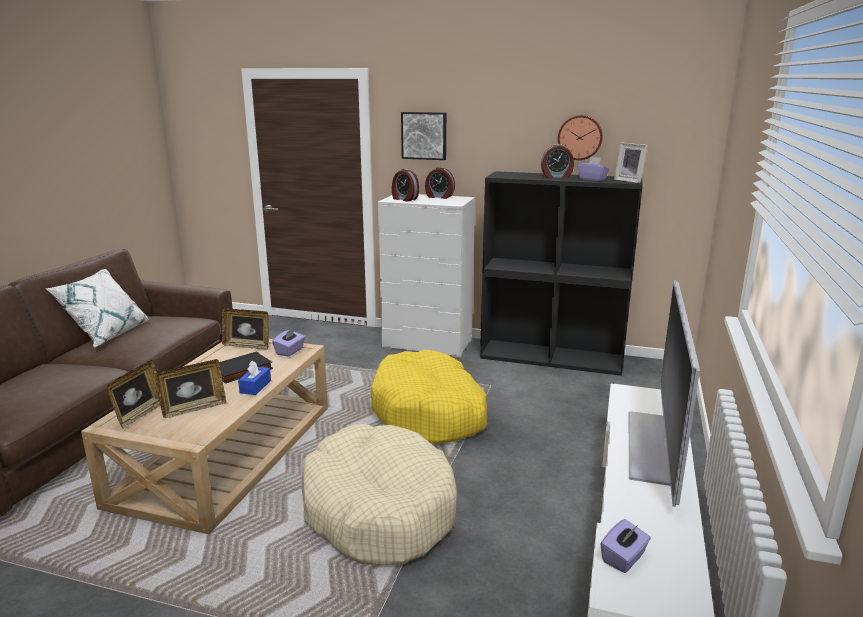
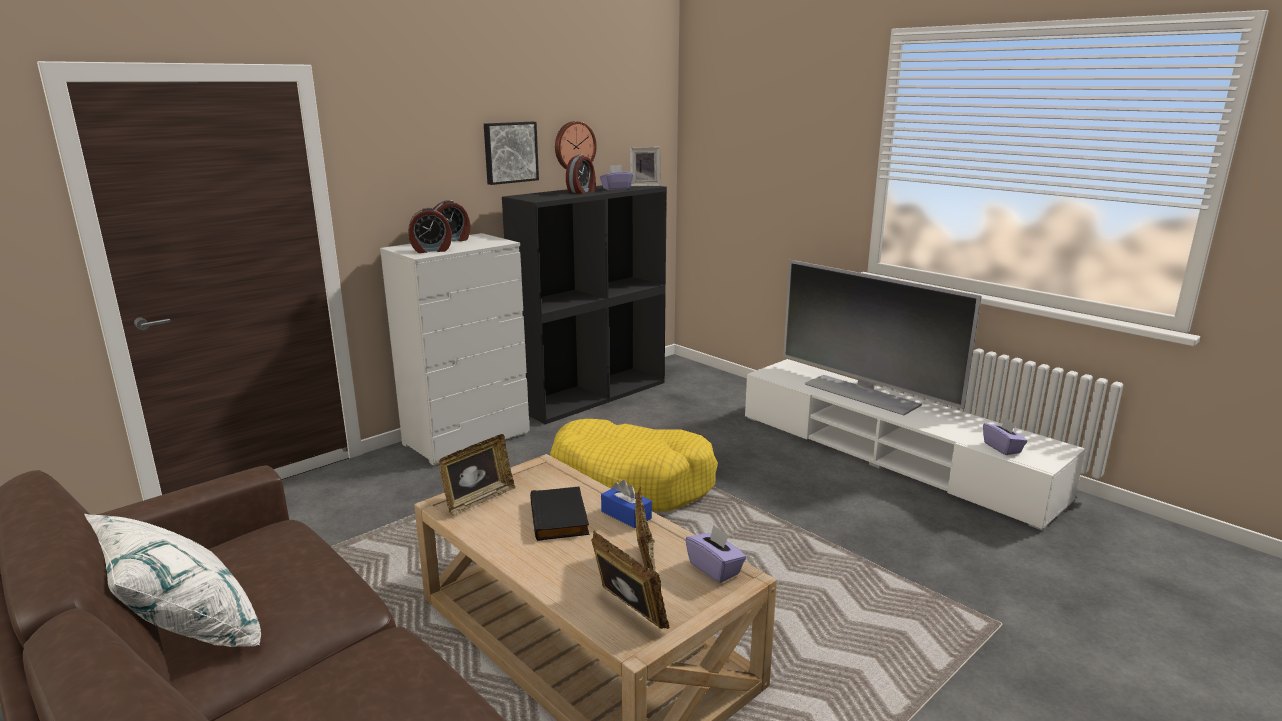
camera: 60 degrees left, 0 degrees up
purple tissue box [272,328,305,357] -> purple tissue box moved to [685,525,746,583]
beige dog bed [302,423,457,565] -> none
picture [401,112,446,160] -> picture moved to [484,122,539,185]

